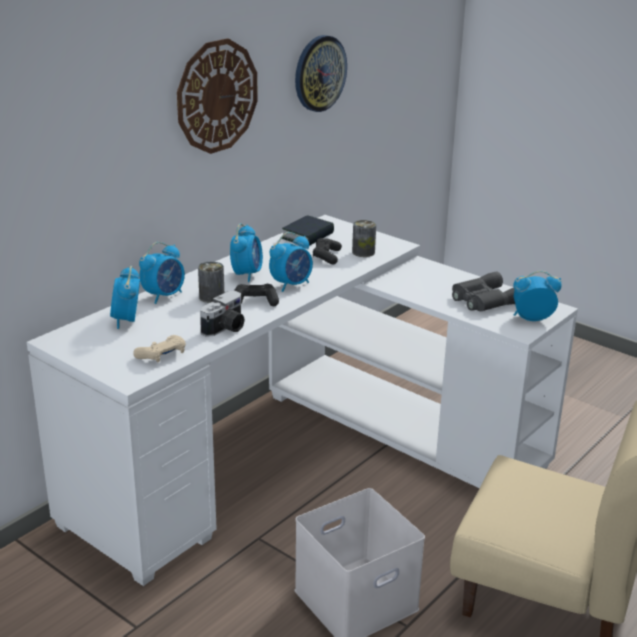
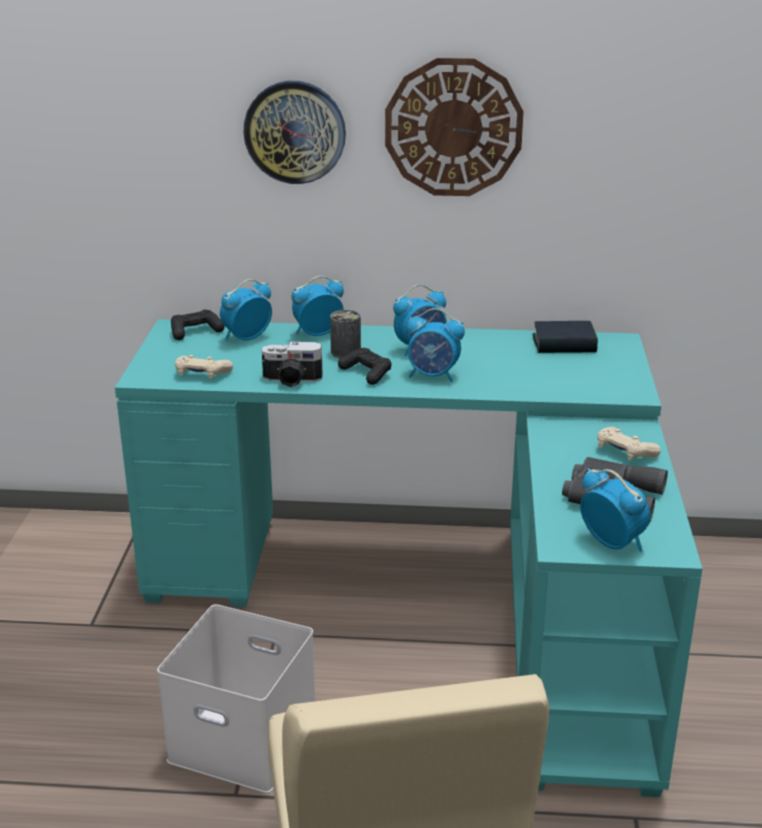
camera: 55 degrees right, 0 degrees up
white desk [27,215,578,586] -> turquoise desk [115,319,702,797]
alarm clock [139,242,185,304] -> alarm clock turned 150 degrees clockwise [291,276,344,336]
wall clock [295,35,347,112] -> wall clock moved to [243,81,346,184]
black game controller [313,238,342,264] -> black game controller moved to [171,309,225,340]
can [352,220,376,257] -> none
none -> beige game controller [597,427,661,460]

